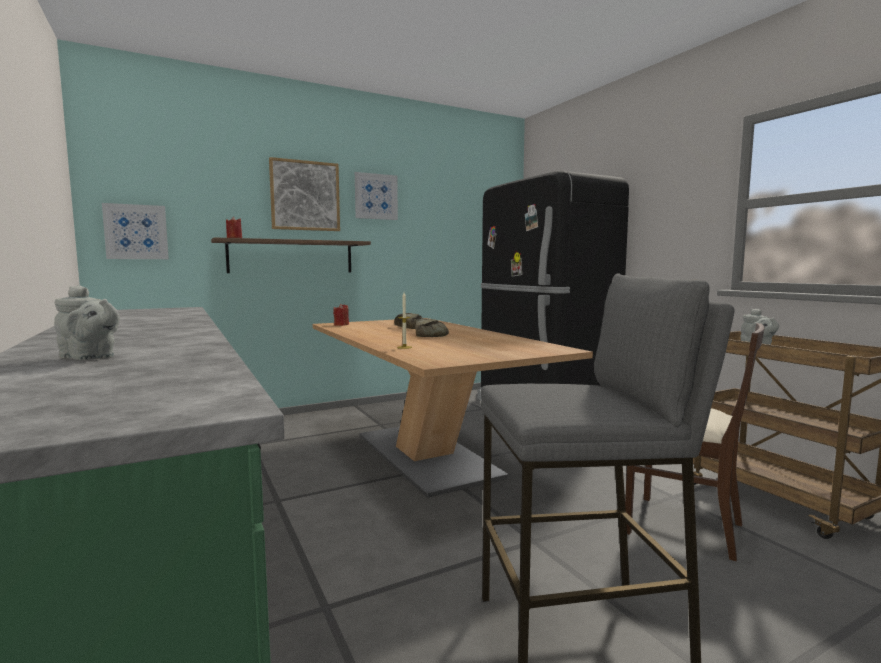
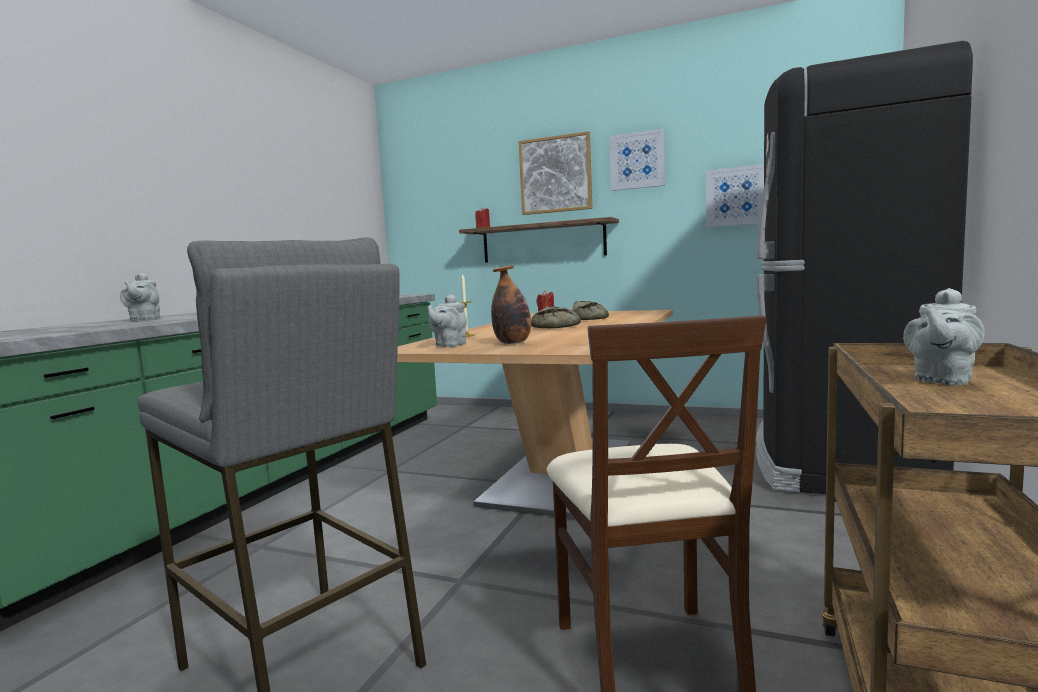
camera: 50 degrees right, 0 degrees up
picture [102,203,169,259] -> picture moved to [706,164,764,227]
none -> grey teapot [427,294,467,347]
none -> bottle [491,265,531,344]

